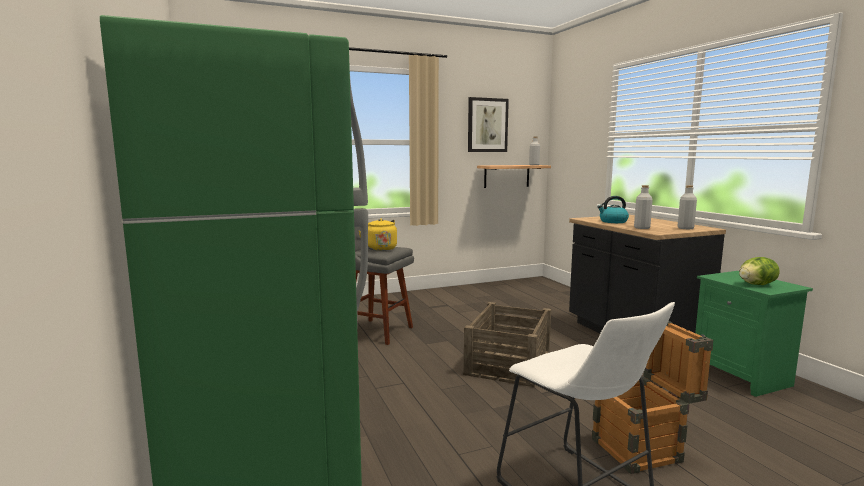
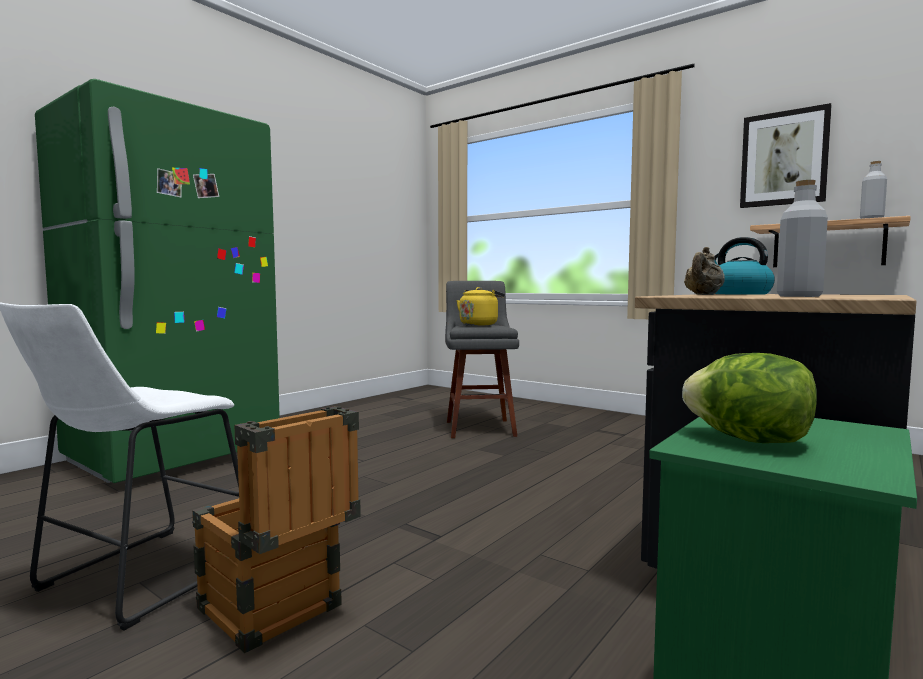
camera: 60 degrees right, 5 degrees down
crate [463,302,551,387] -> none
grey bottle [634,185,653,229] -> beige teapot [684,247,725,295]

